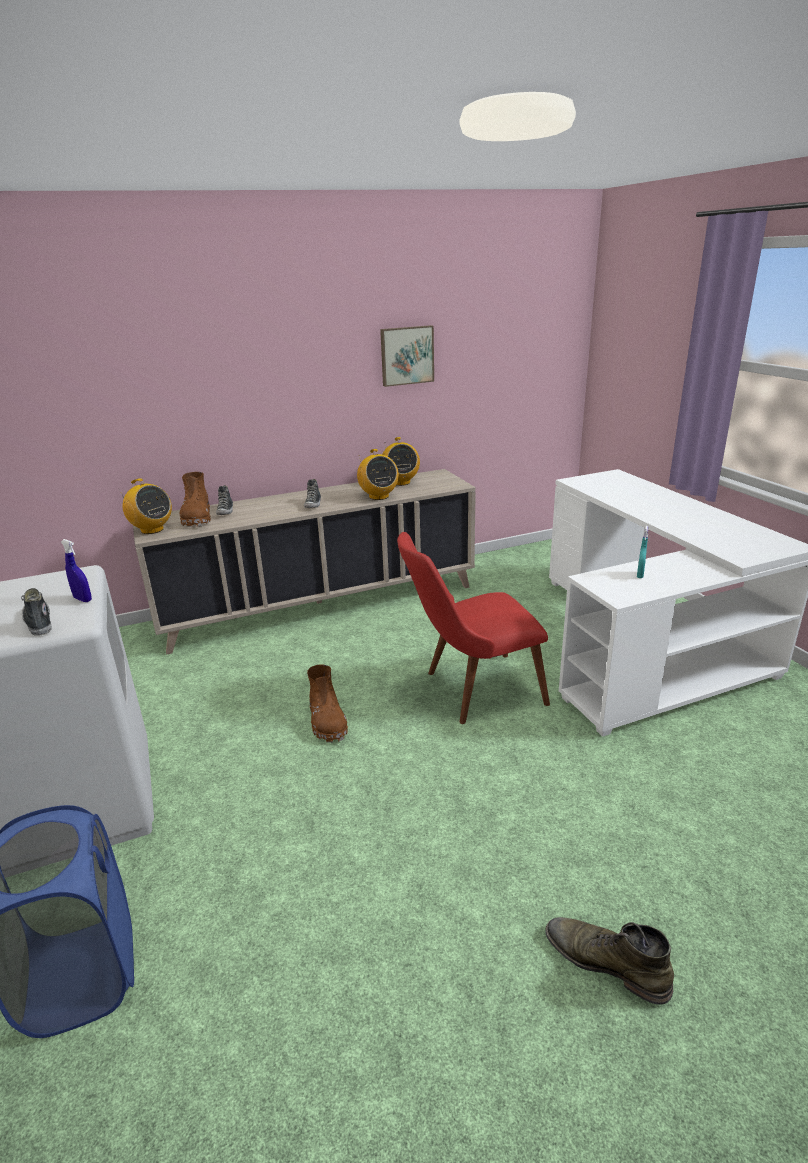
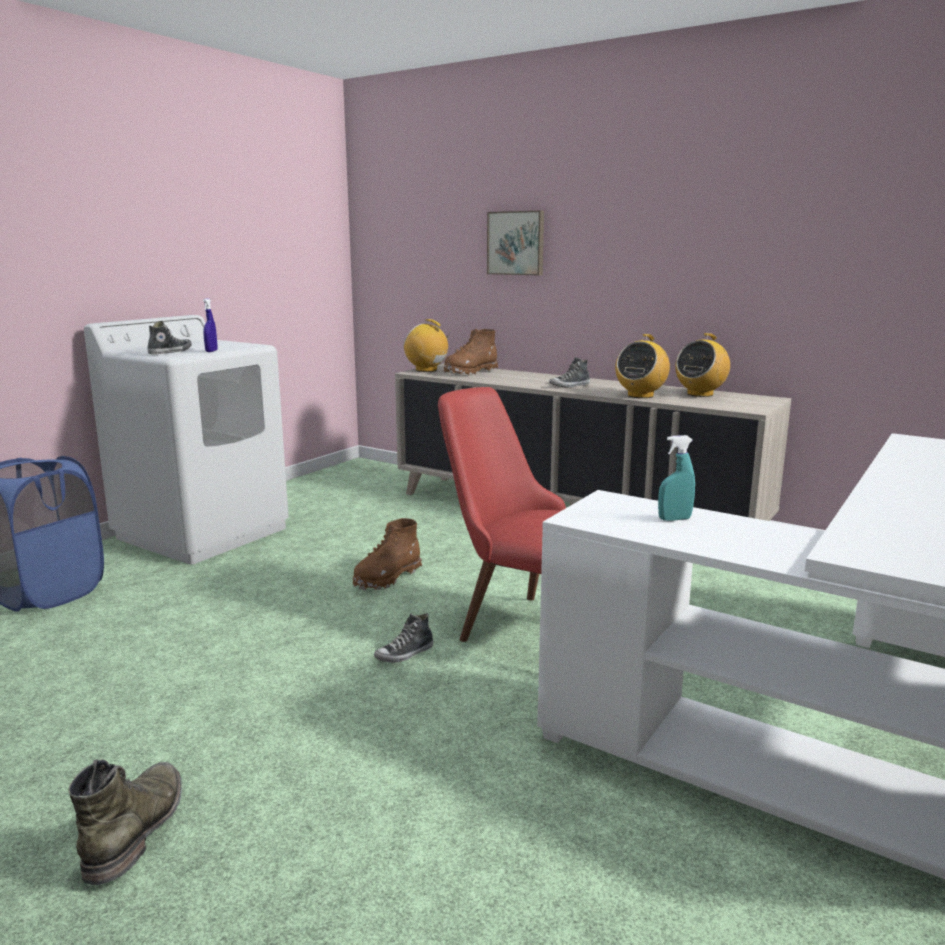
camera: 55 degrees right, 10 degrees down
radio [118,478,172,534] -> radio turned 120 degrees clockwise [404,319,452,372]
shoe [216,485,233,515] -> shoe moved to [374,613,433,662]
picture [380,325,434,387] -> picture moved to [487,211,544,275]

